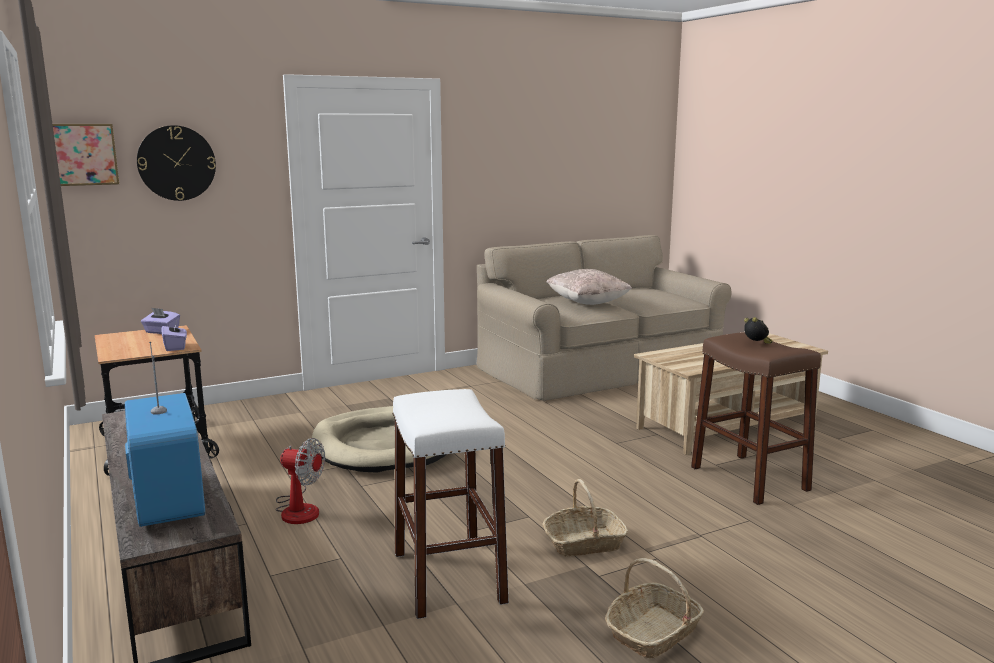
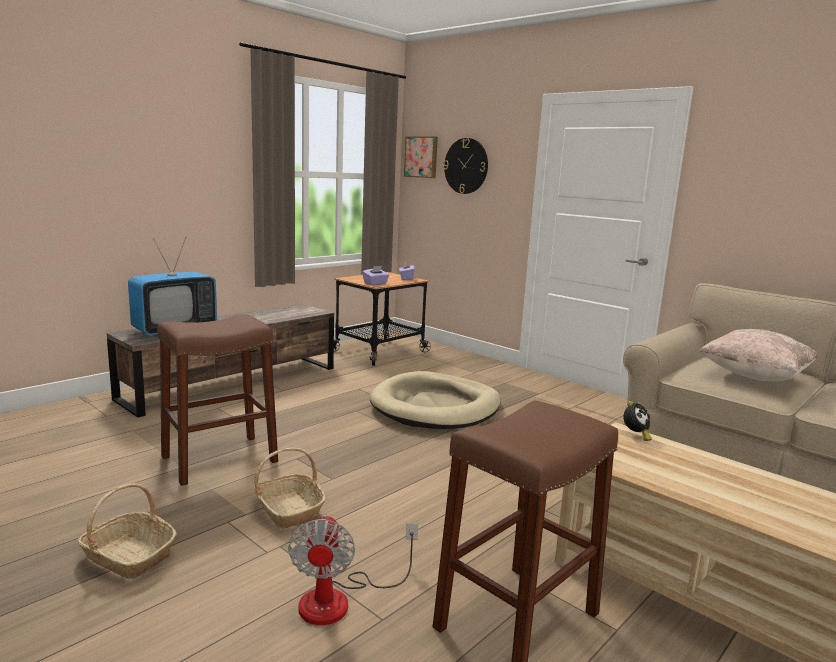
camera: 70 degrees right, 0 degrees up
fan [276,438,325,524] -> fan moved to [288,514,418,625]
white stool [392,389,509,619] -> brown stool [157,314,278,486]
alarm clock [744,317,773,344] -> alarm clock moved to [623,401,652,441]

